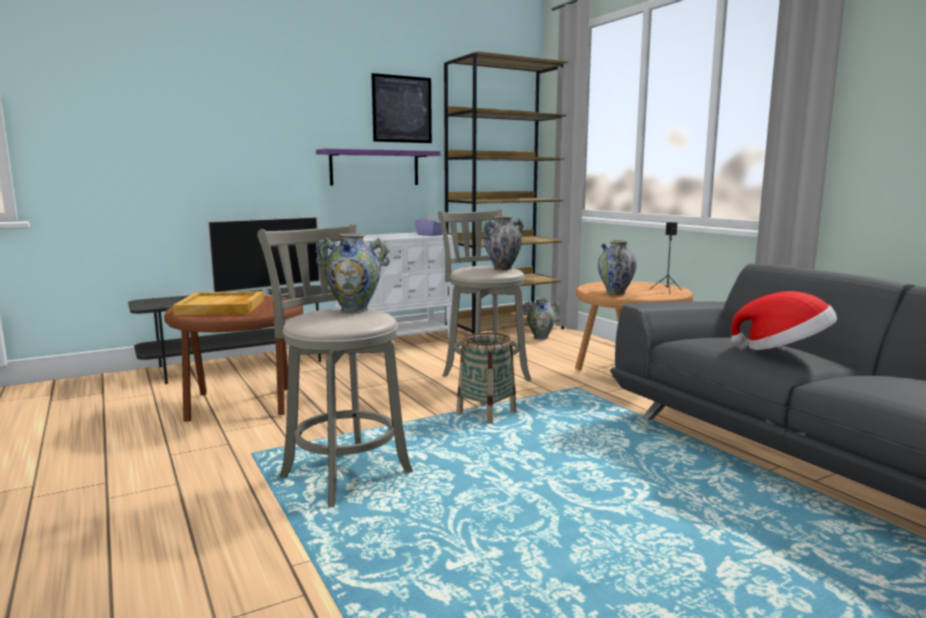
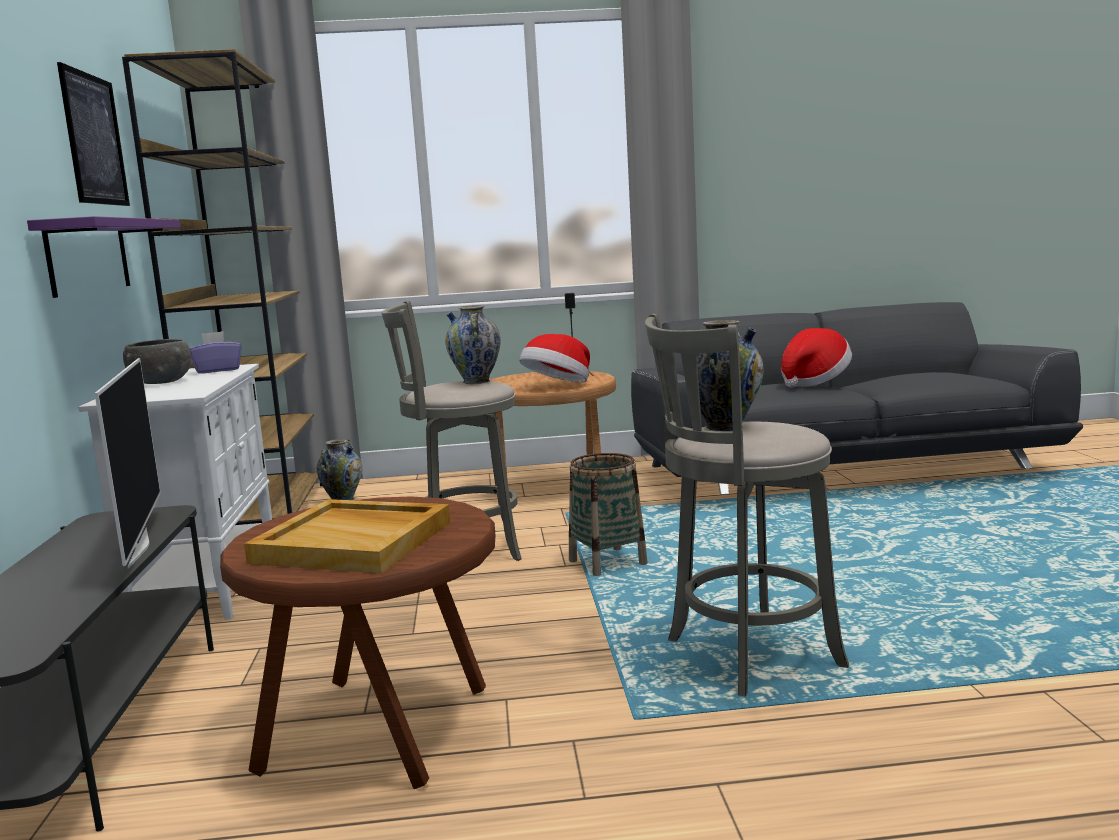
camera: 65 degrees left, 0 degrees up
vase [597,240,637,295] -> hat [519,334,590,382]
none -> grey bowl [123,339,193,384]

